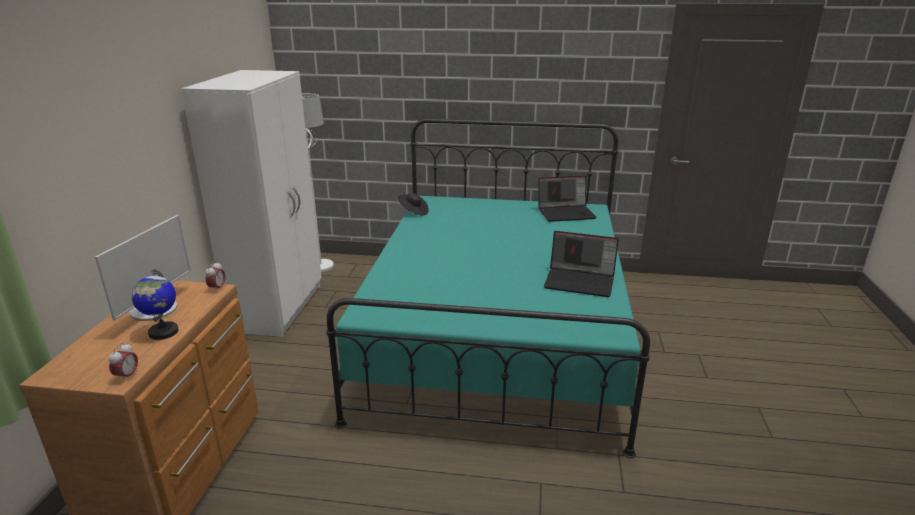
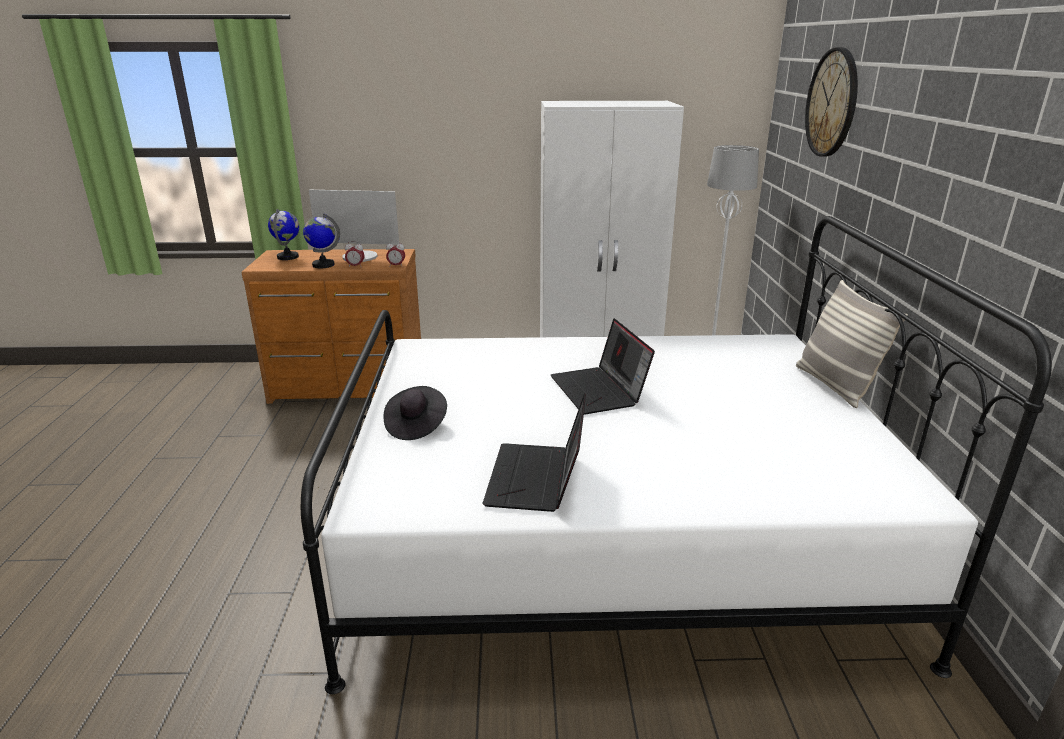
camera: 80 degrees right, 0 degrees up
alarm clock [109,343,138,383] -> alarm clock moved to [345,241,365,268]
turquoise bed [327,119,650,458] -> white bed [301,216,1052,694]
black hat [398,193,429,216] -> black hat moved to [384,386,447,440]
laptop [538,176,597,222] -> laptop moved to [551,319,655,414]
none -> globe [268,209,299,260]
none -> pillow [796,280,908,408]
none -> wall clock [805,47,858,157]

